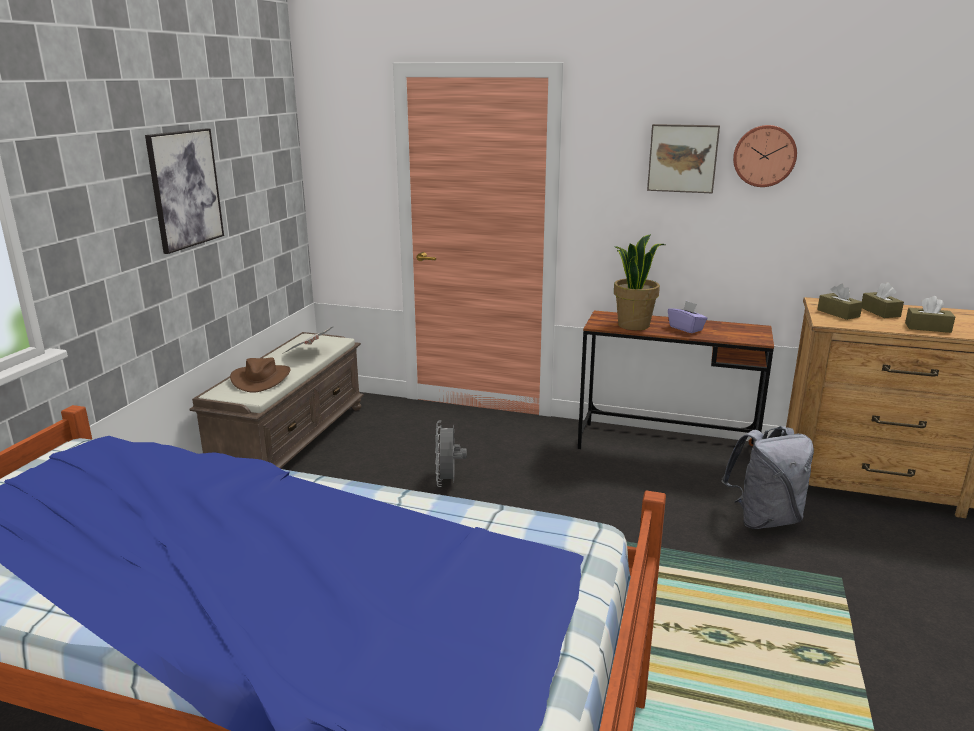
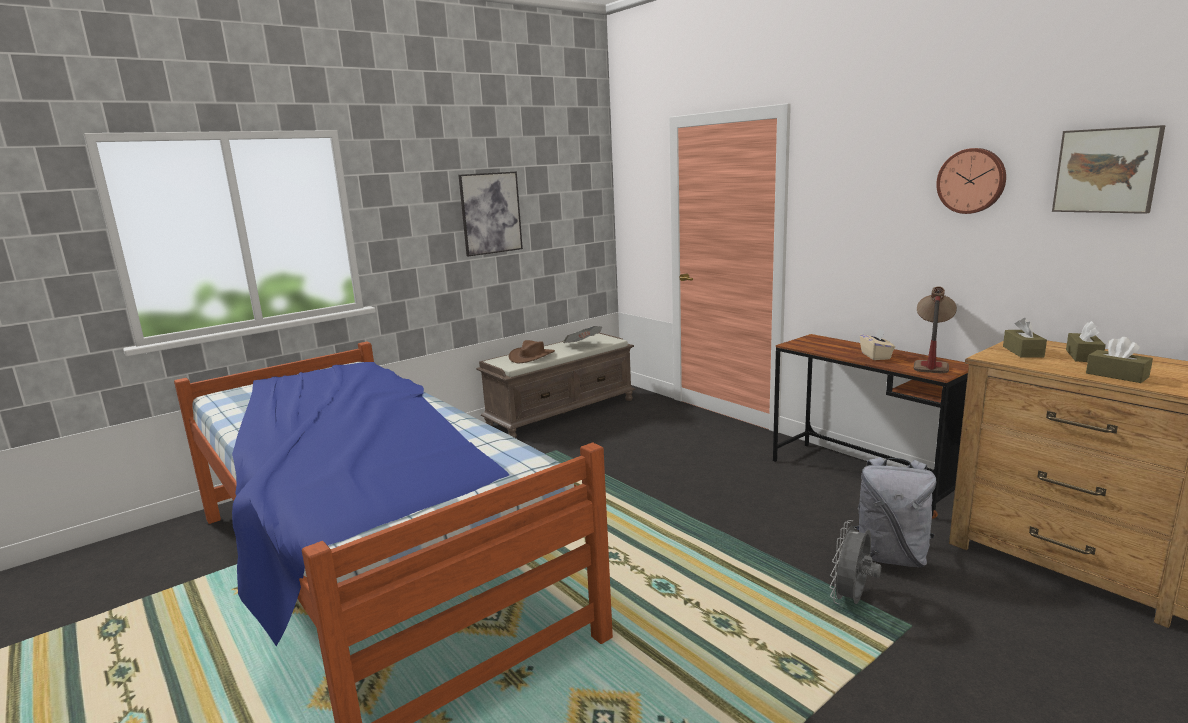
camera: 35 degrees right, 5 degrees down
grey fan [435,421,467,487] -> grey fan moved to [830,520,881,604]
potted plant [613,234,665,330] -> none
picture [647,124,720,194] -> picture moved to [1052,125,1166,214]
purple tissue box [668,301,708,333] -> beige tissue box [860,329,895,360]
none -> table lamp [914,286,957,374]

